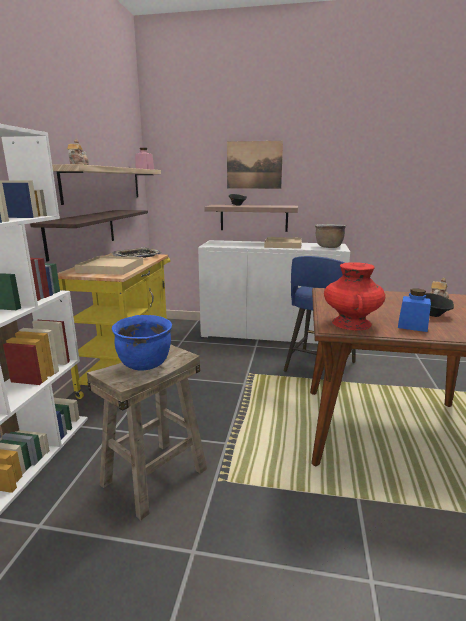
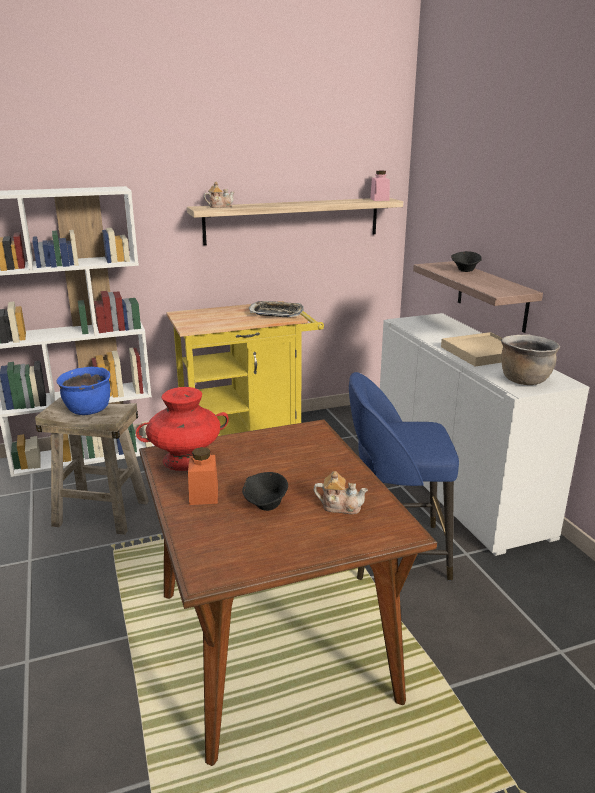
camera: 60 degrees right, 5 degrees up
shelf [30,210,148,262] -> none
beige tray [75,256,143,275] -> none
picture [227,141,283,189] -> none
blue jar [398,288,431,332] -> orange jar [188,447,218,505]

